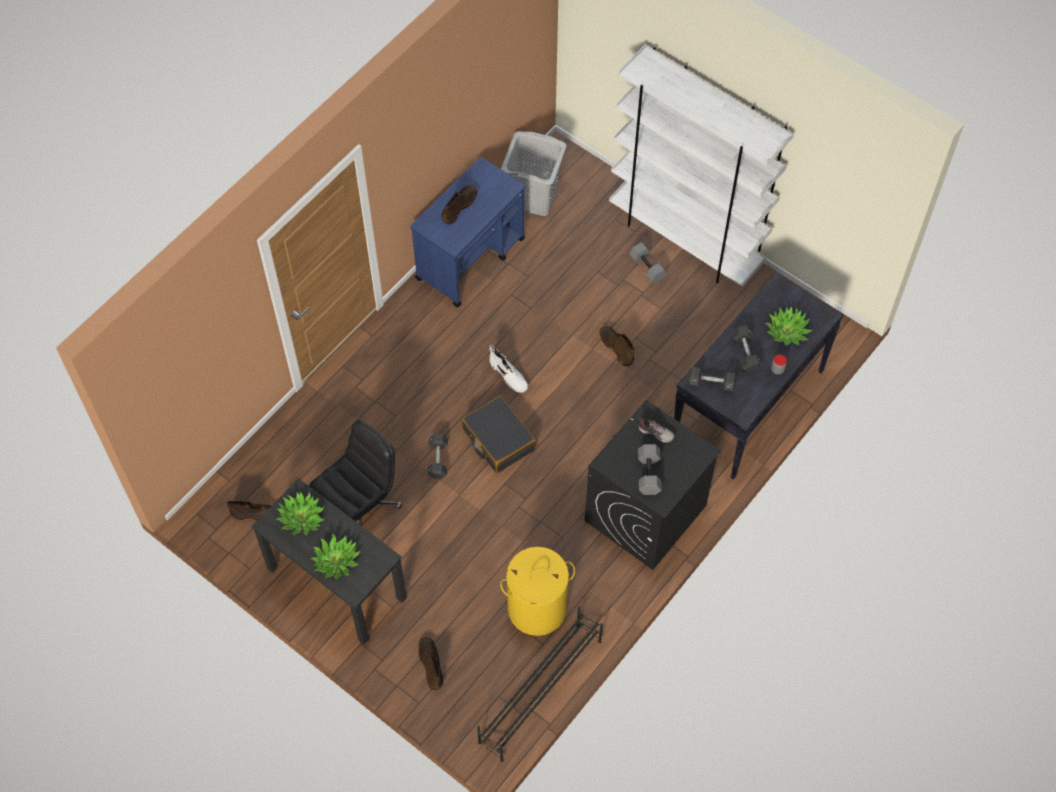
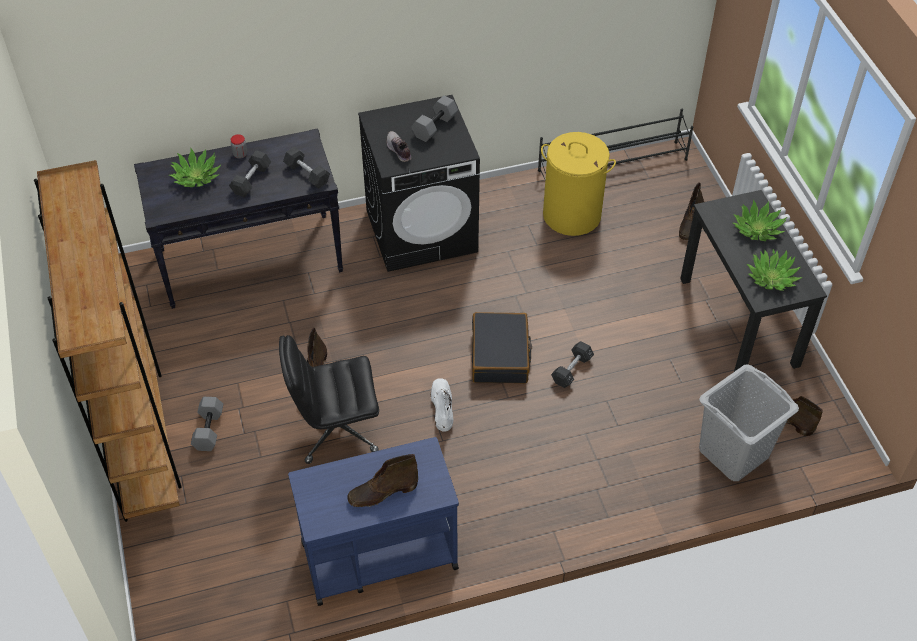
camera: 145 degrees left, 10 degrees down
black office chair [310,420,402,524] -> black office chair moved to [279,335,379,464]
grey laundry basket [501,131,567,216] -> grey laundry basket moved to [699,364,799,481]
white bookcase [609,44,794,286] -> brown bookcase [34,160,182,522]

